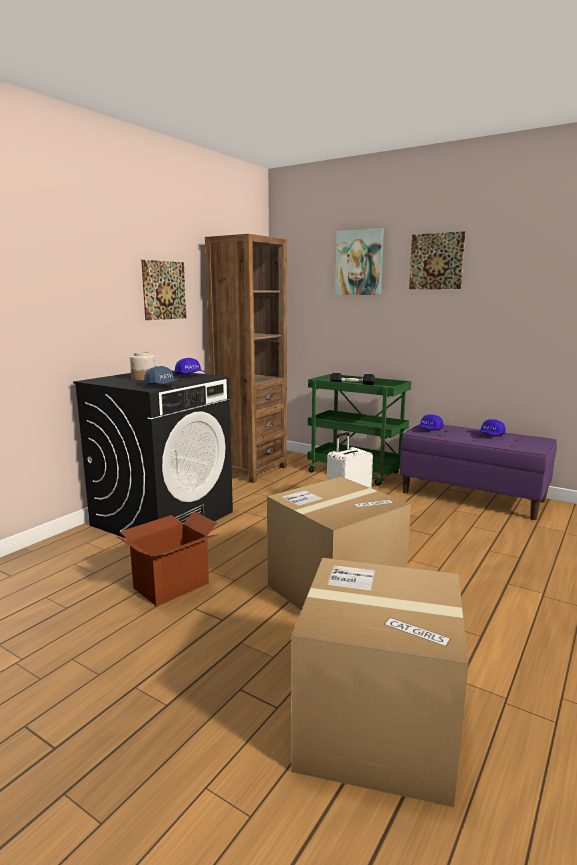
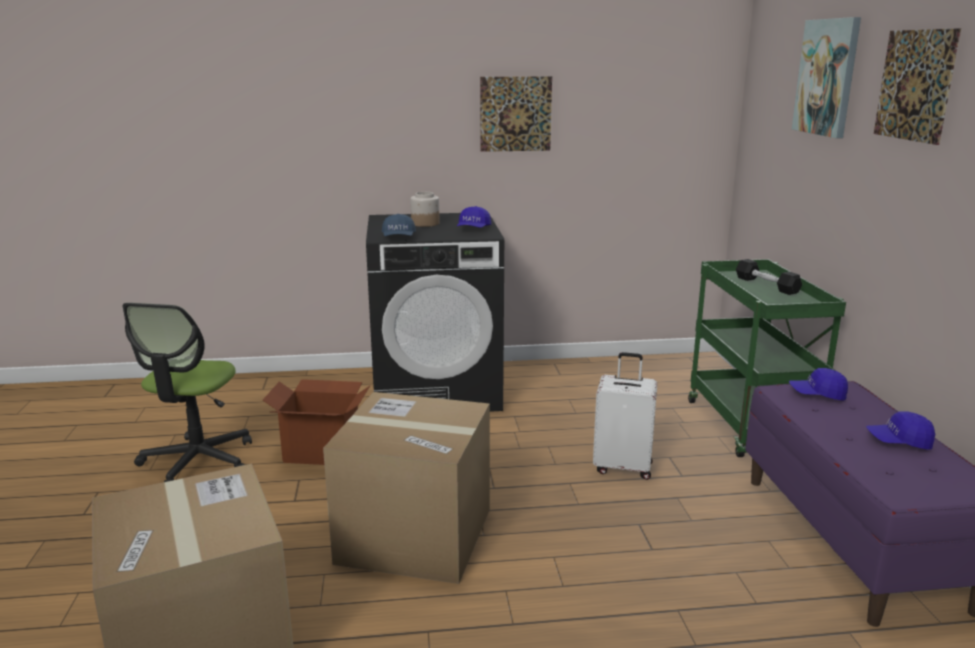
camera: 50 degrees right, 5 degrees up
brown bookcase [205,234,287,483] -> none
none -> office chair [123,303,252,482]

